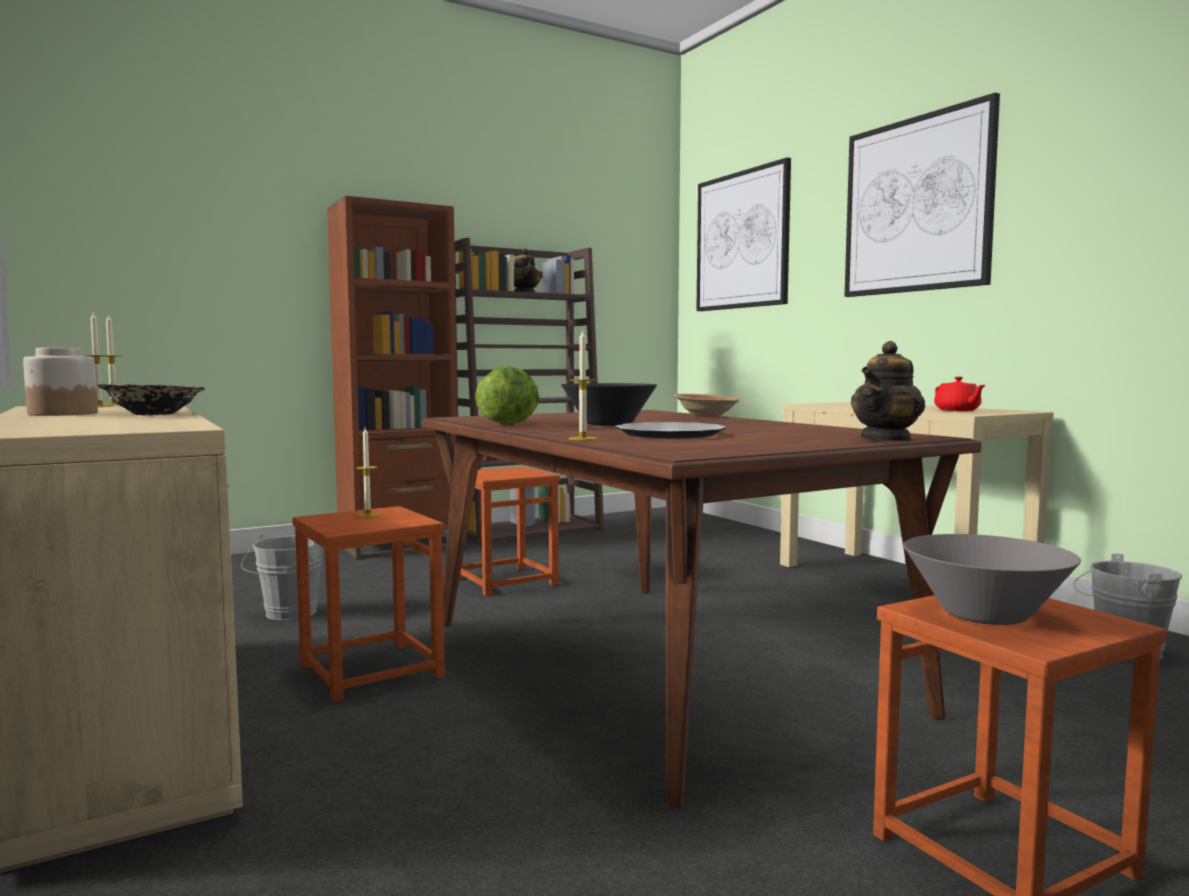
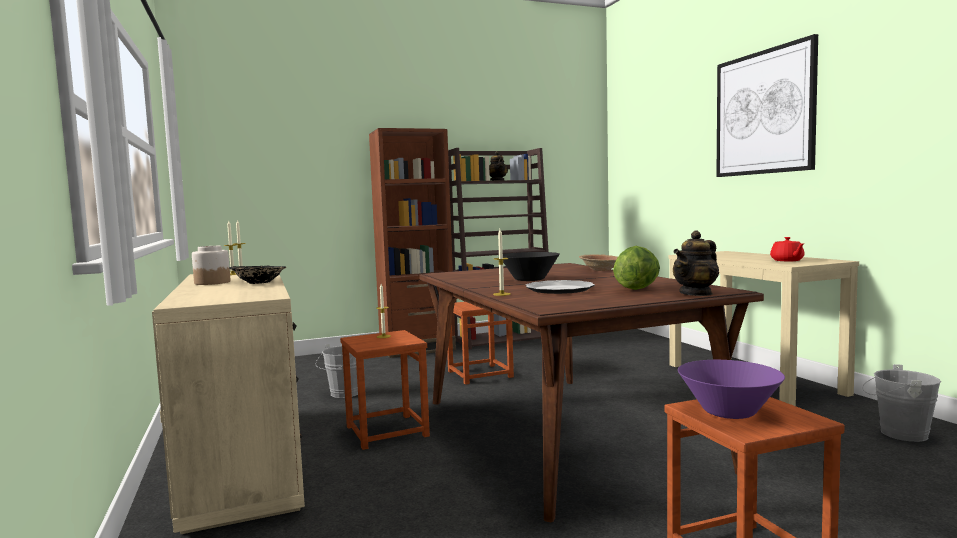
camera: 10 degrees right, 0 degrees up
lettuce [475,365,539,424] -> lettuce moved to [613,246,660,290]
picture [696,157,791,311] -> none
grey bowl [904,534,1081,625] -> purple bowl [678,360,785,419]

